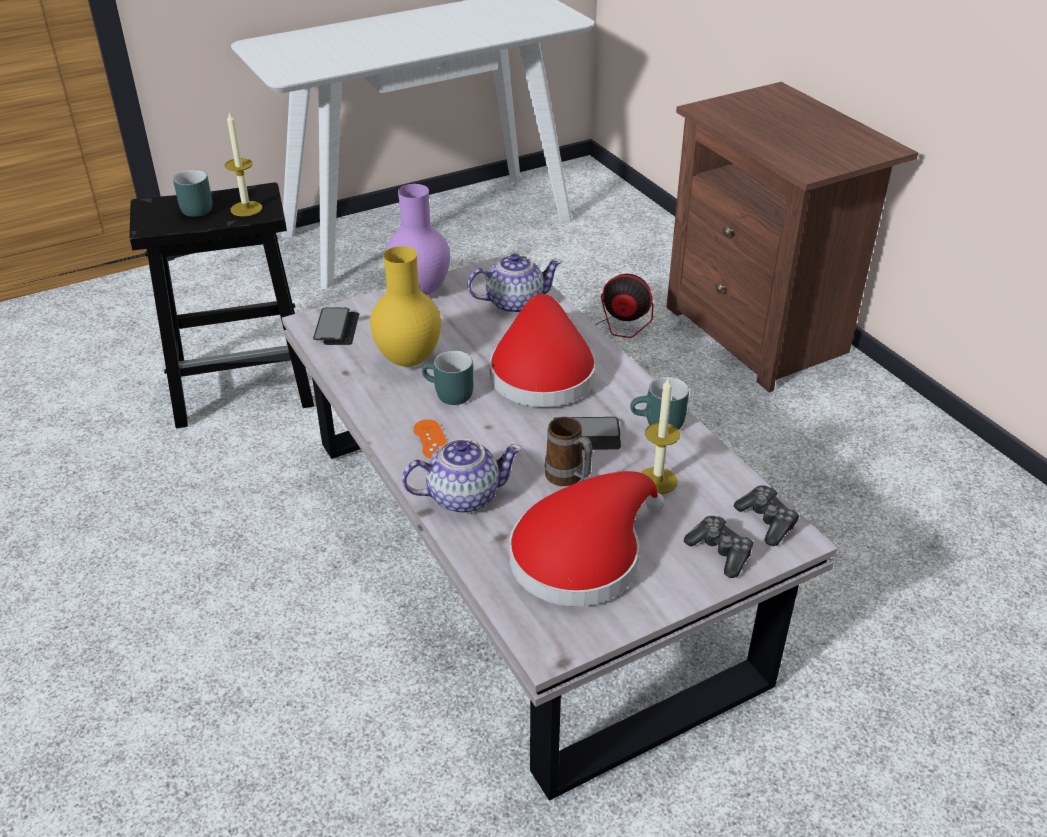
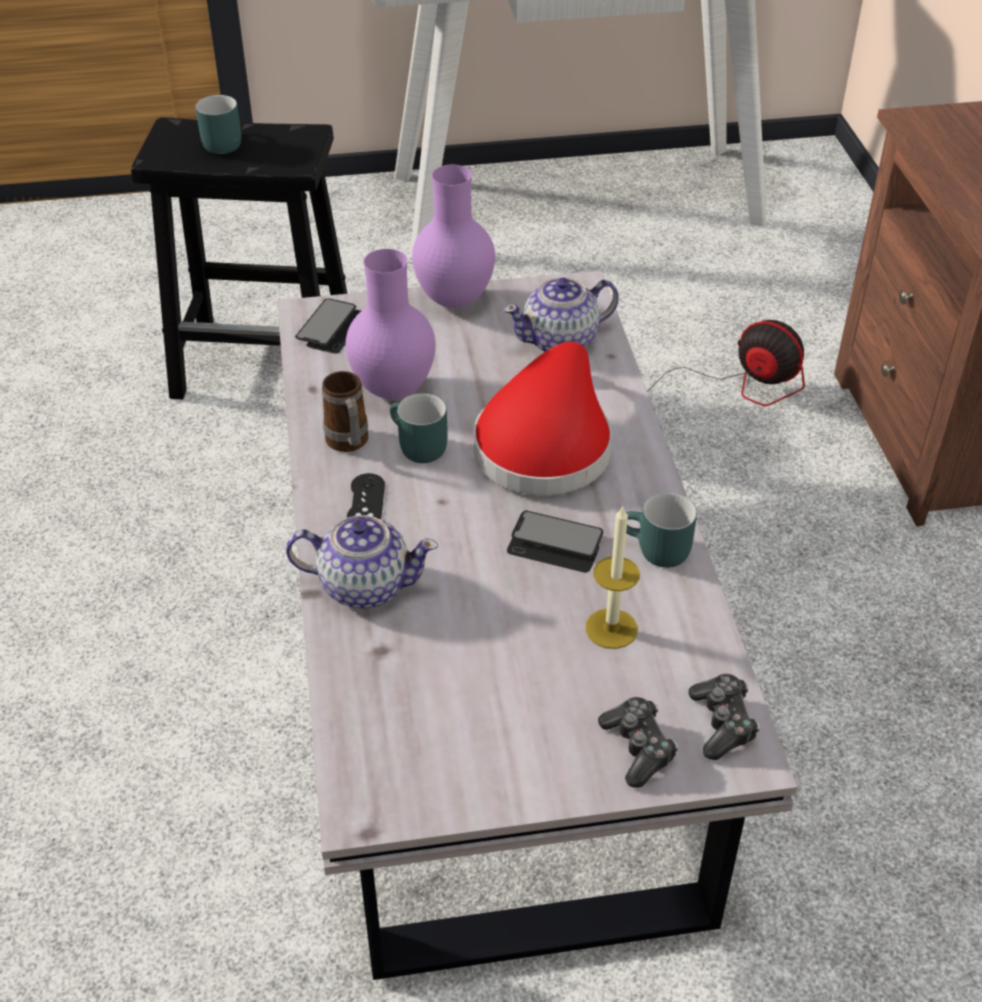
camera: 20 degrees right, 5 degrees up
candle [225,112,262,217] -> none
yellow vase [370,246,441,367] -> purple vase [346,249,435,400]
orange game controller [413,419,448,459] -> black game controller [347,473,385,519]
teapot [467,253,562,314] -> teapot turned 150 degrees clockwise [503,277,619,352]
red hat [509,471,665,606] -> none
mug [545,417,593,486] -> mug moved to [322,371,369,452]

